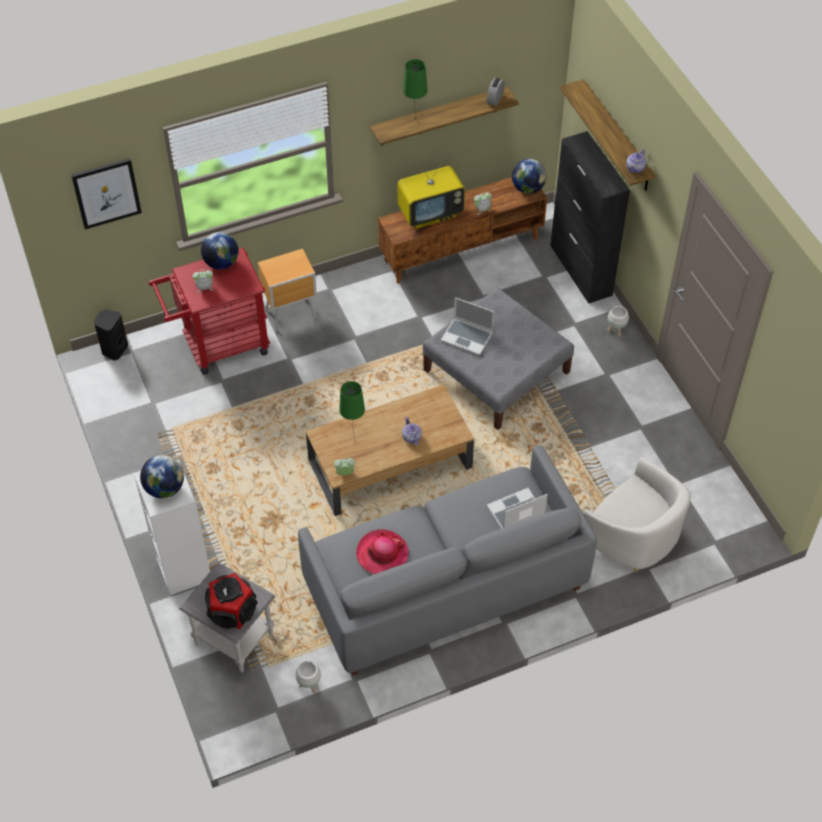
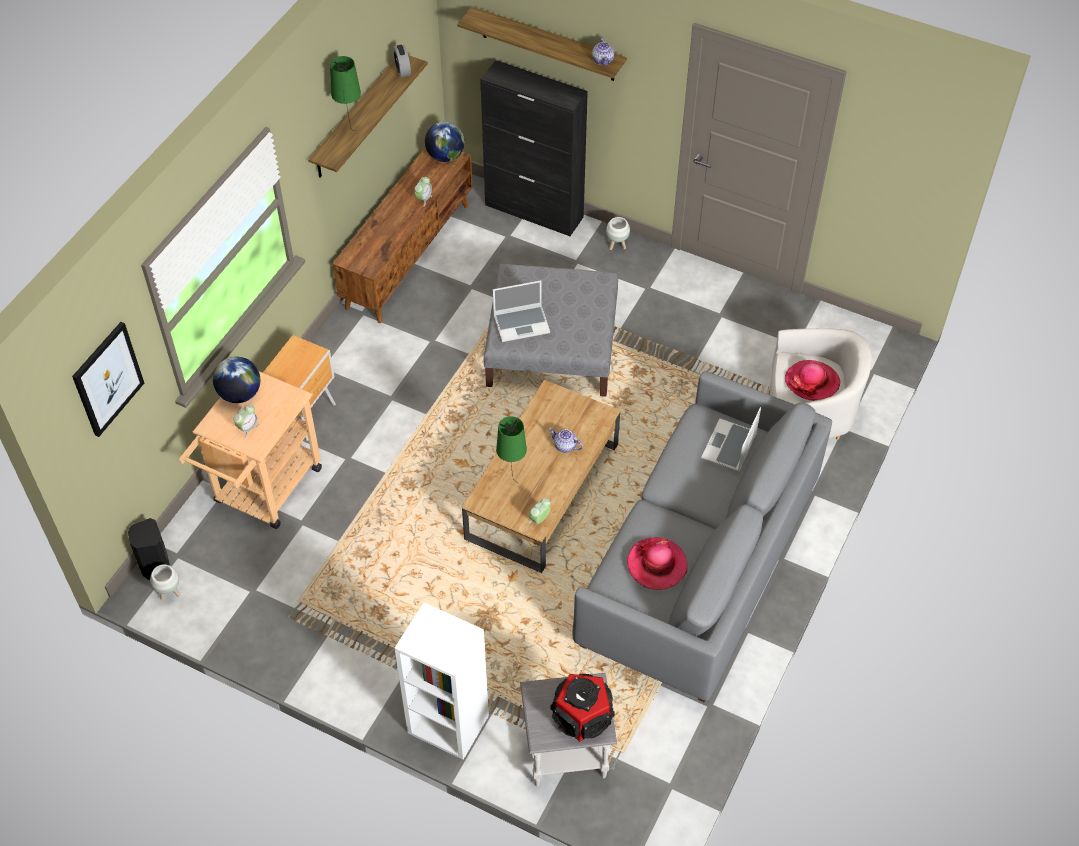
camera: 40 degrees left, 0 degrees up
globe [140,455,184,498] -> none
red cart [149,248,270,374] -> beige cart [179,371,322,529]
white planter [296,661,321,693] -> white planter moved to [150,564,180,601]
television [398,160,465,228] -> none
none -> hat [785,360,840,401]

